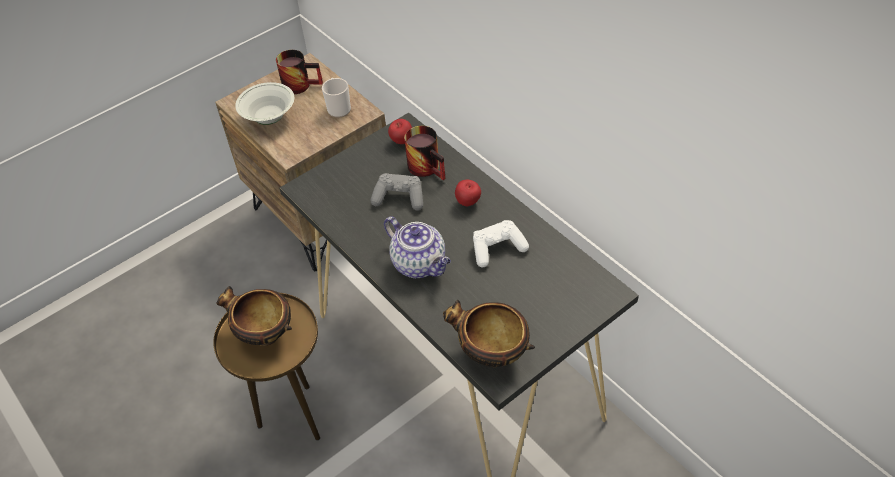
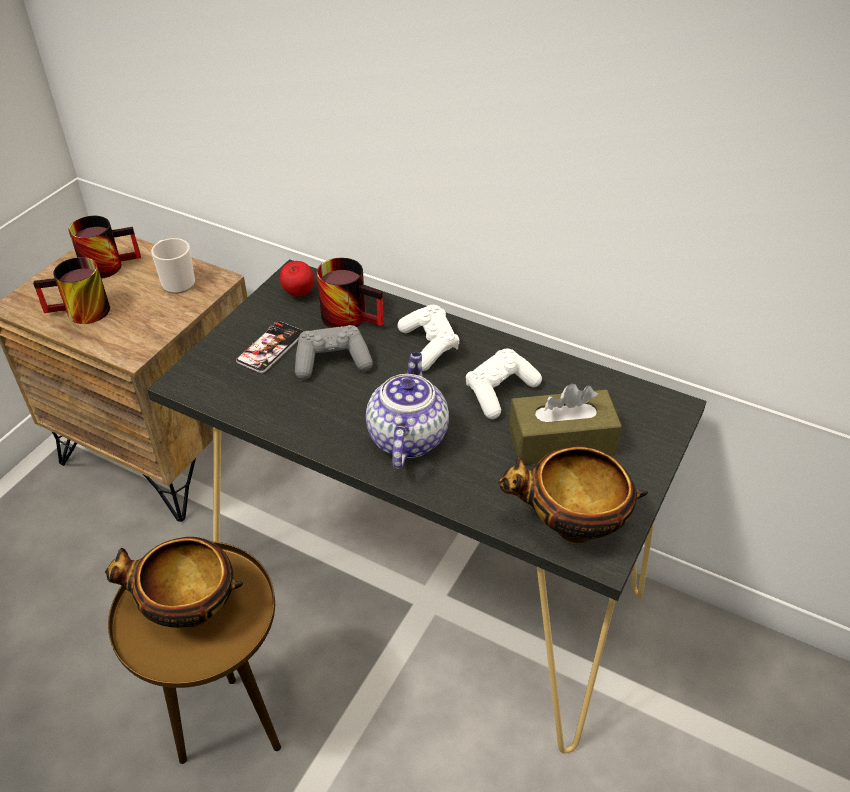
camera: 25 degrees left, 5 degrees down
white bowl [235,82,294,125] -> mug [33,257,110,324]
teapot [384,216,451,278] -> teapot turned 105 degrees counterclockwise [366,352,449,469]
apple [455,179,481,206] -> white game controller [398,305,459,371]
none -> phone [236,322,304,373]
none -> brown tissue box [509,384,622,465]

